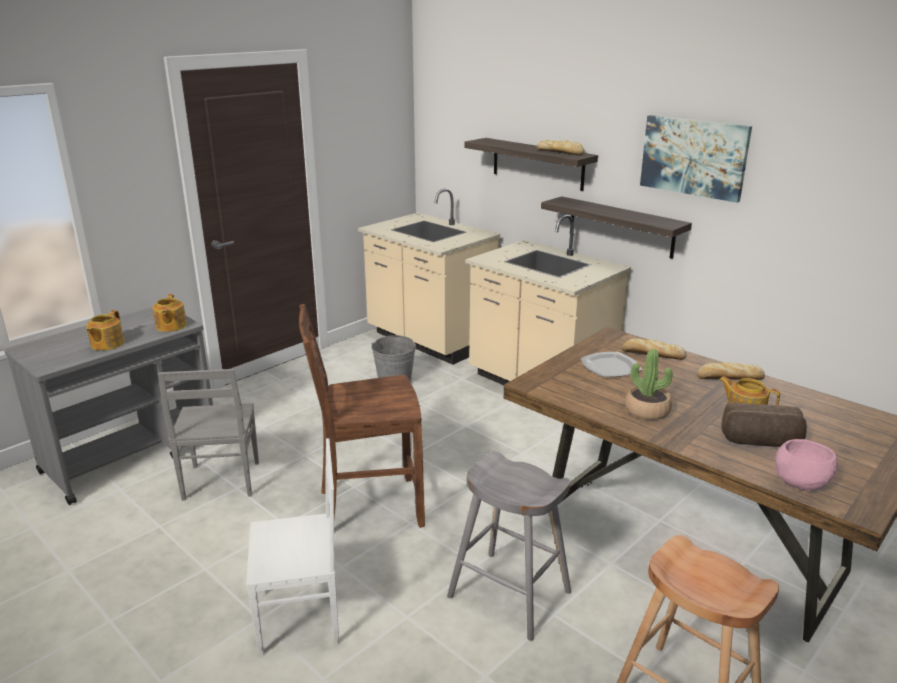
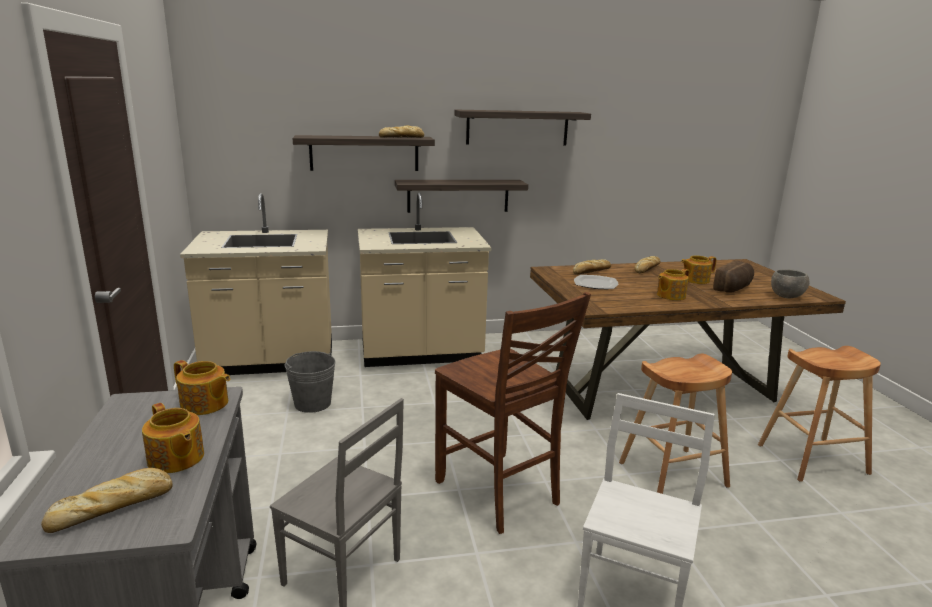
camera: 55 degrees left, 5 degrees down
brown chair [299,304,425,528] -> brown chair turned 60 degrees counterclockwise [435,292,591,534]
grey stool [447,452,571,641] -> brown stool [619,354,732,494]
potted plant [625,349,673,420] -> teapot [657,269,689,300]
picture [640,115,752,203] -> shelf [454,109,591,146]
pink bowl [775,439,838,490] -> grey bowl [771,269,809,298]
none -> bread [41,468,172,533]

